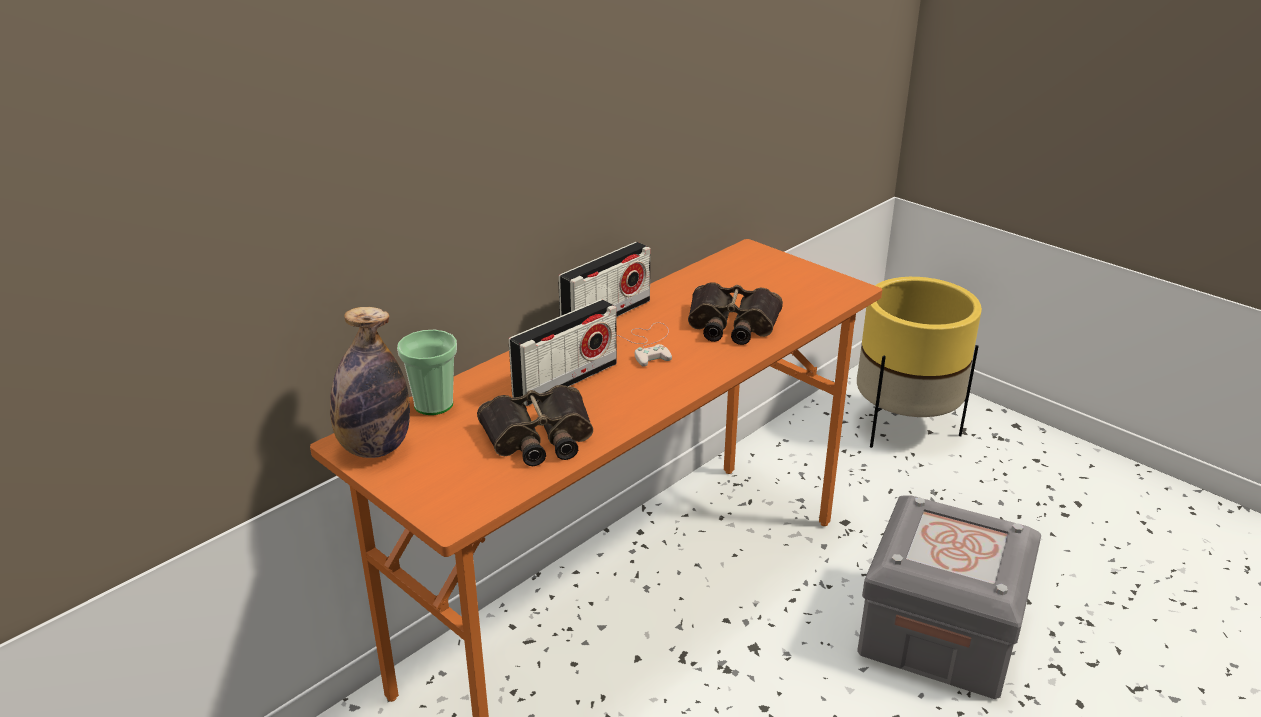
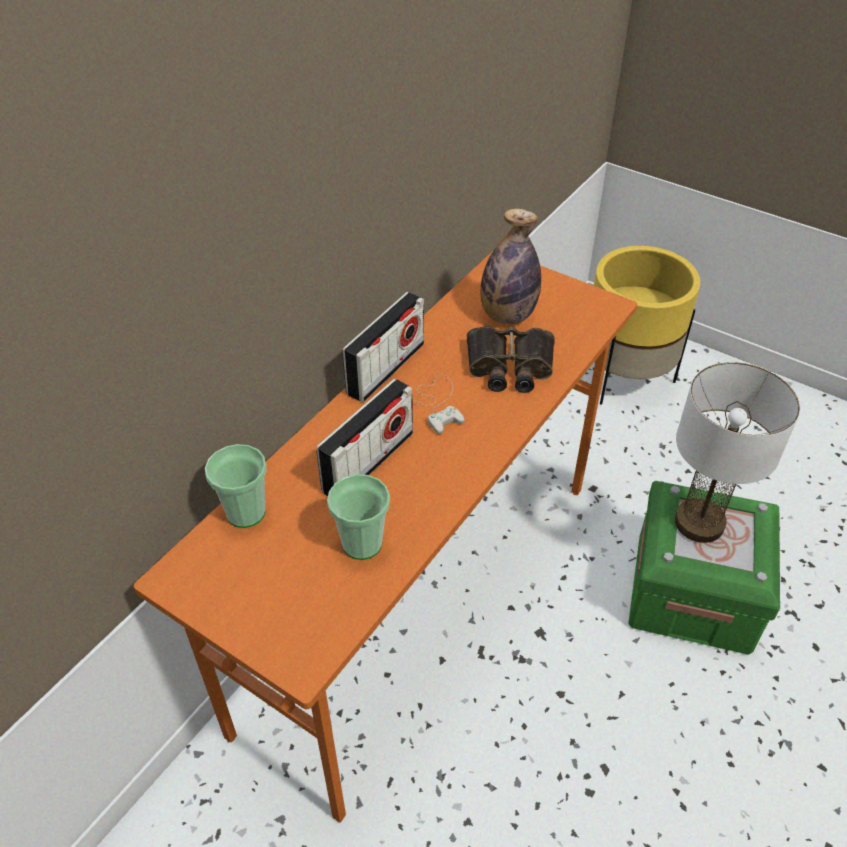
camera: 10 degrees left, 15 degrees up
bottle [330,307,410,458] -> bottle moved to [481,209,541,324]
binoculars [477,385,593,466] -> cup [327,474,390,560]
grey storage box [857,496,1041,699] -> green storage box [628,481,780,655]
none -> table lamp [675,362,800,543]

